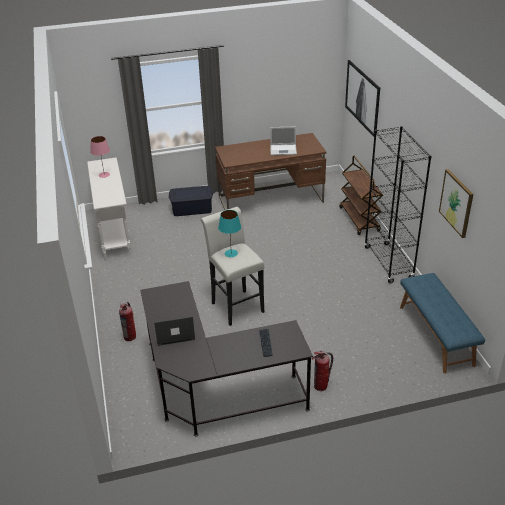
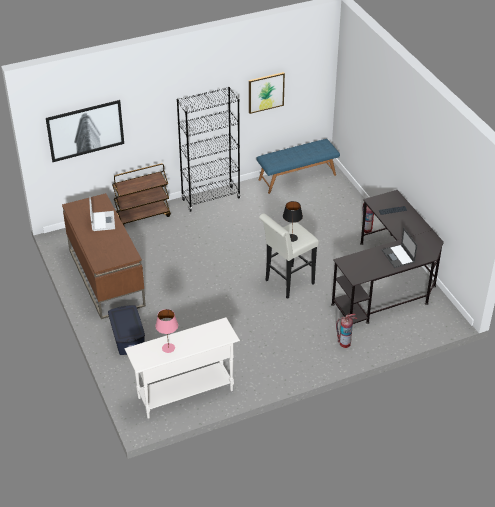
camera: 100 degrees left, 5 degrees up
turquoise table lamp [218,210,241,257] -> black table lamp [283,201,303,242]

